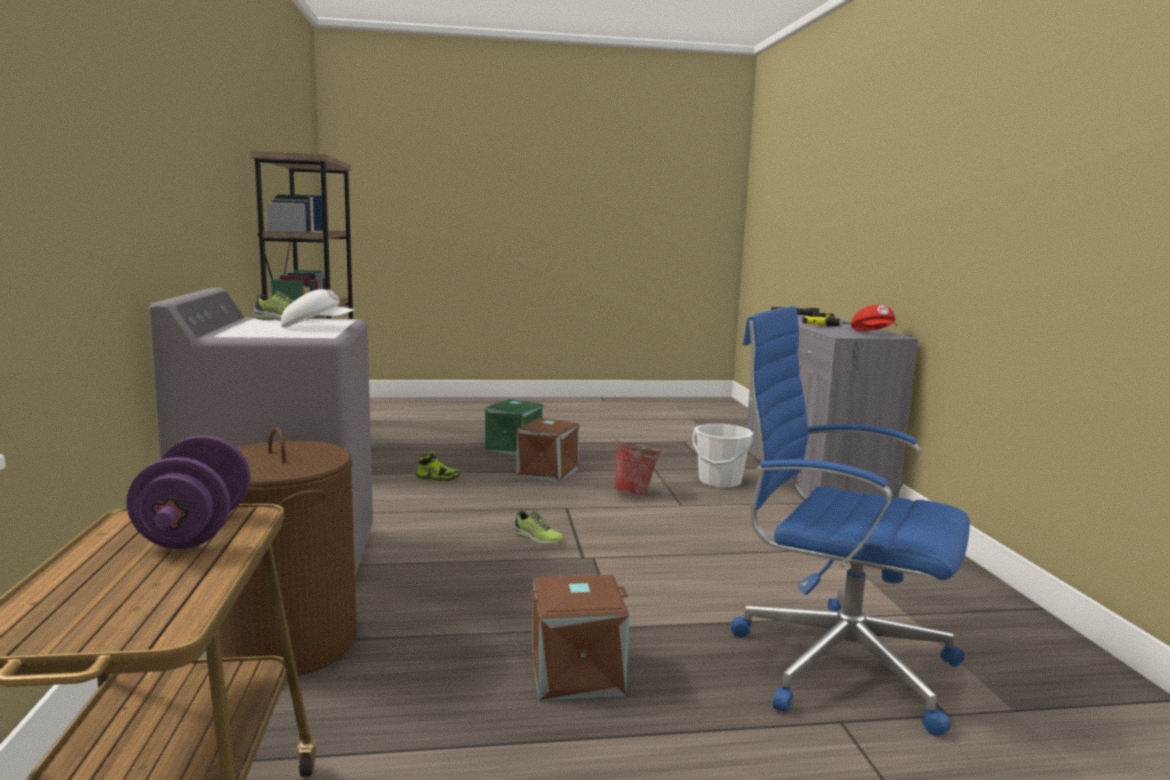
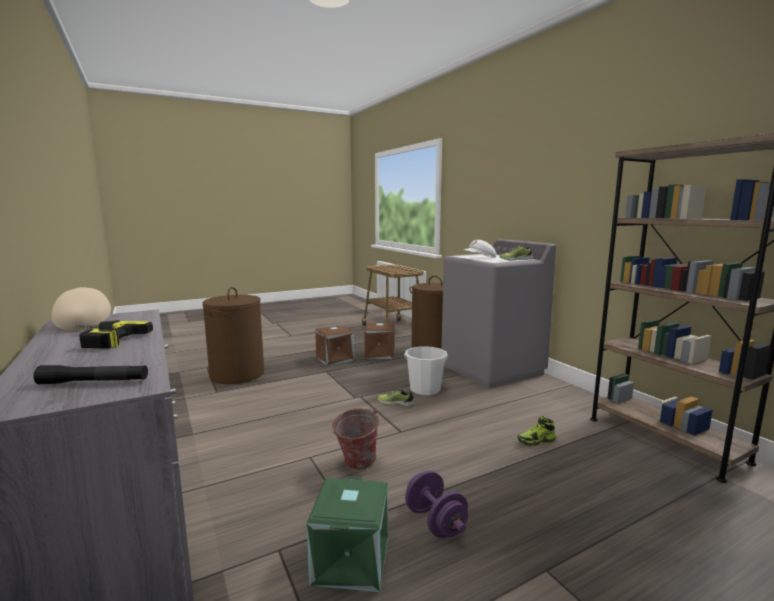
camera: 160 degrees right, 0 degrees up
purple dumbbell [126,435,251,549] -> purple dumbbell moved to [405,470,468,538]
green storage box [485,399,544,455] -> green storage box moved to [307,476,388,592]
brown storage box [517,418,580,482] -> brown storage box moved to [364,322,395,359]
white bucket [692,424,753,488] -> white bucket moved to [404,346,448,395]
blue office chair [731,306,970,736] -> brown laundry basket [203,287,264,384]
red cap [851,305,897,331] -> beige cap [52,287,111,331]

